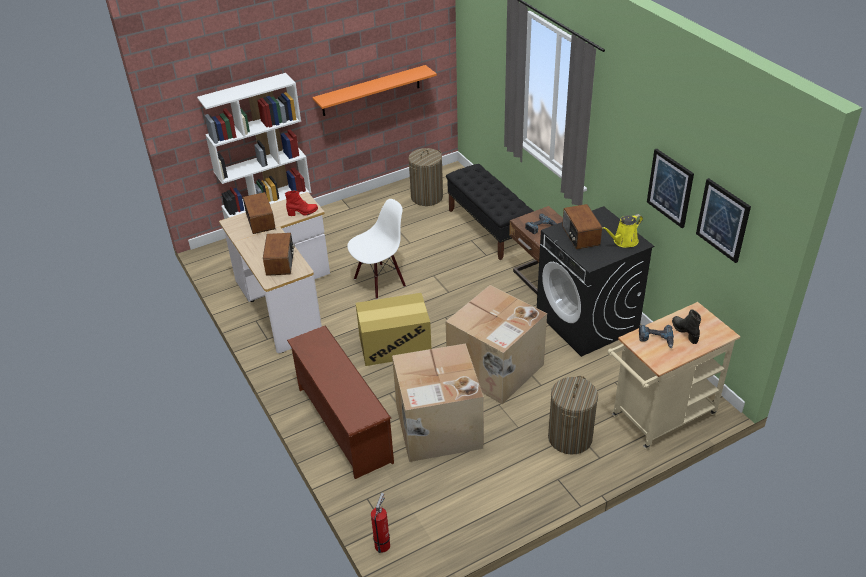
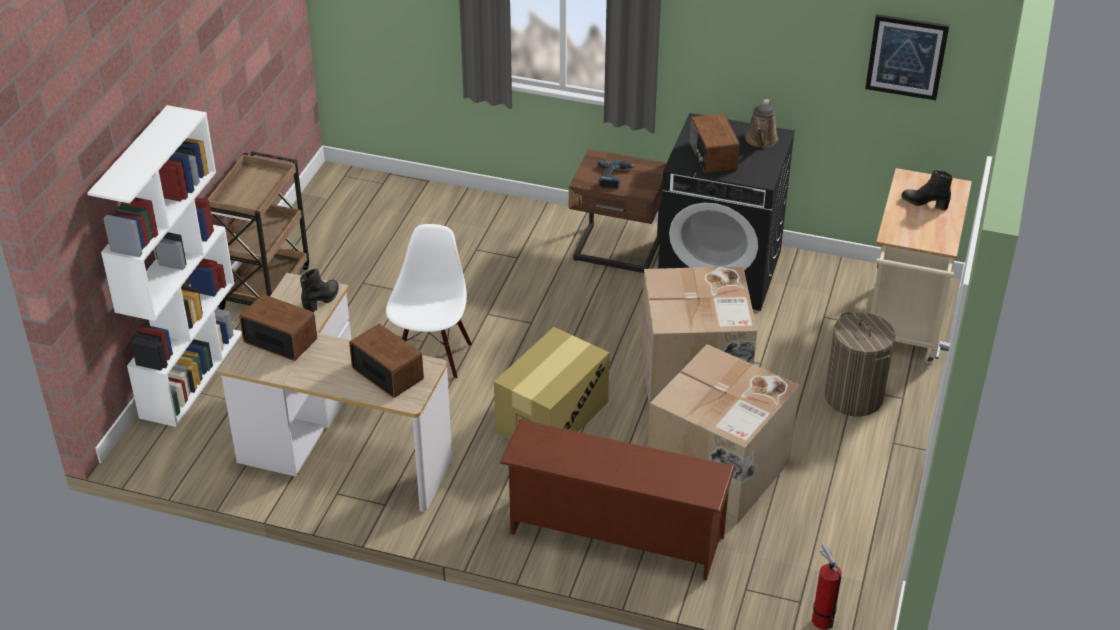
camera: 45 degrees left, 0 degrees up
red boot [285,190,318,216] -> black boot [300,268,339,312]
orange shelf [312,65,437,116] -> none
laundry basket [408,148,443,206] -> none
black bench [446,164,533,260] -> none
radio [562,204,602,249] -> radio turned 45 degrees clockwise [690,113,740,173]
yellow watering can [602,214,643,248] -> brown watering can [745,99,778,148]
power drill [639,325,674,348] -> none
picture [647,149,694,228] -> none
none -> brown cart [207,151,309,310]

